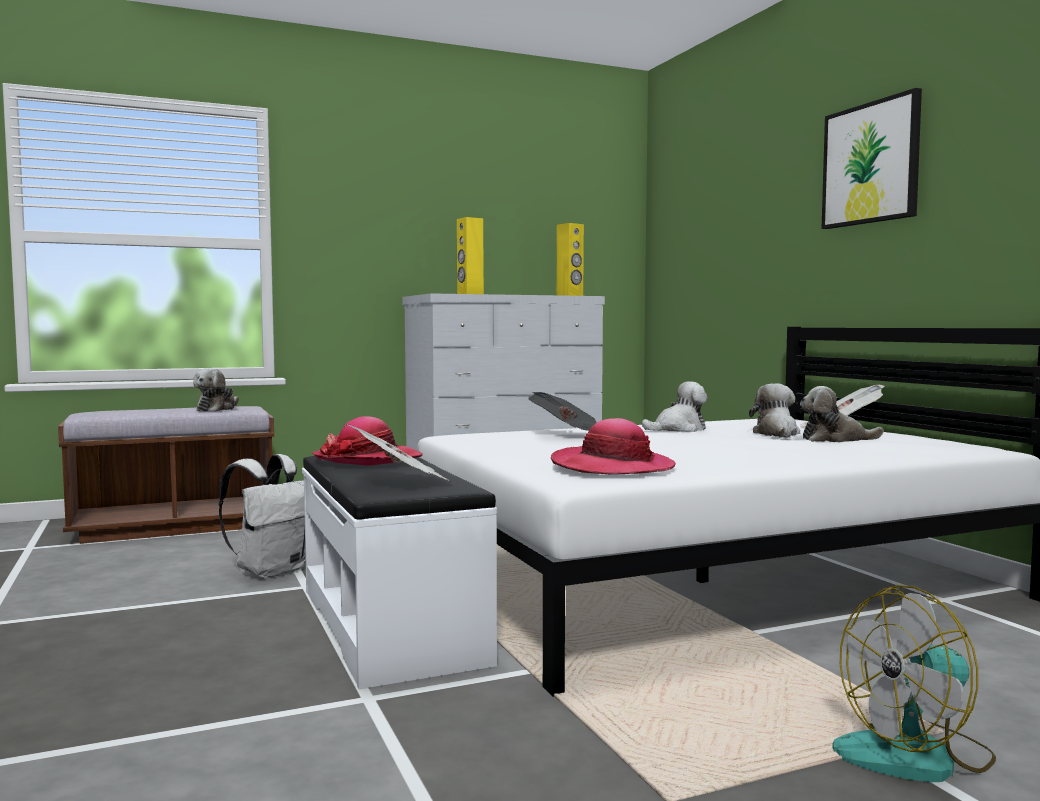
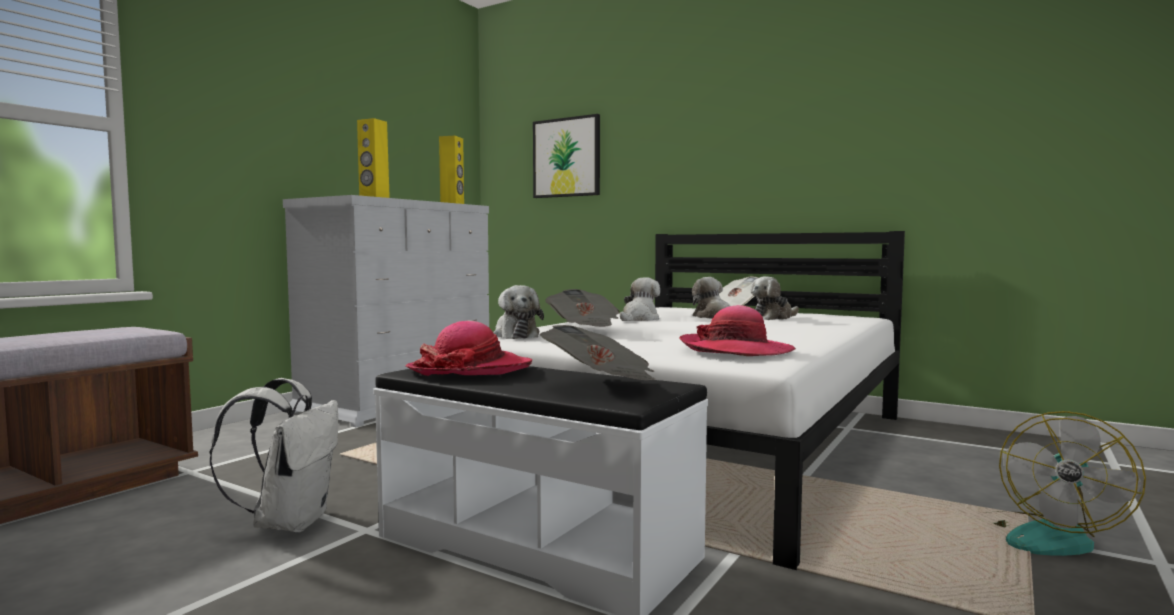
camera: 35 degrees left, 0 degrees up
plush toy [193,368,239,411] -> plush toy moved to [493,285,544,339]
picture [821,88,922,229] -> picture moved to [533,114,600,198]

